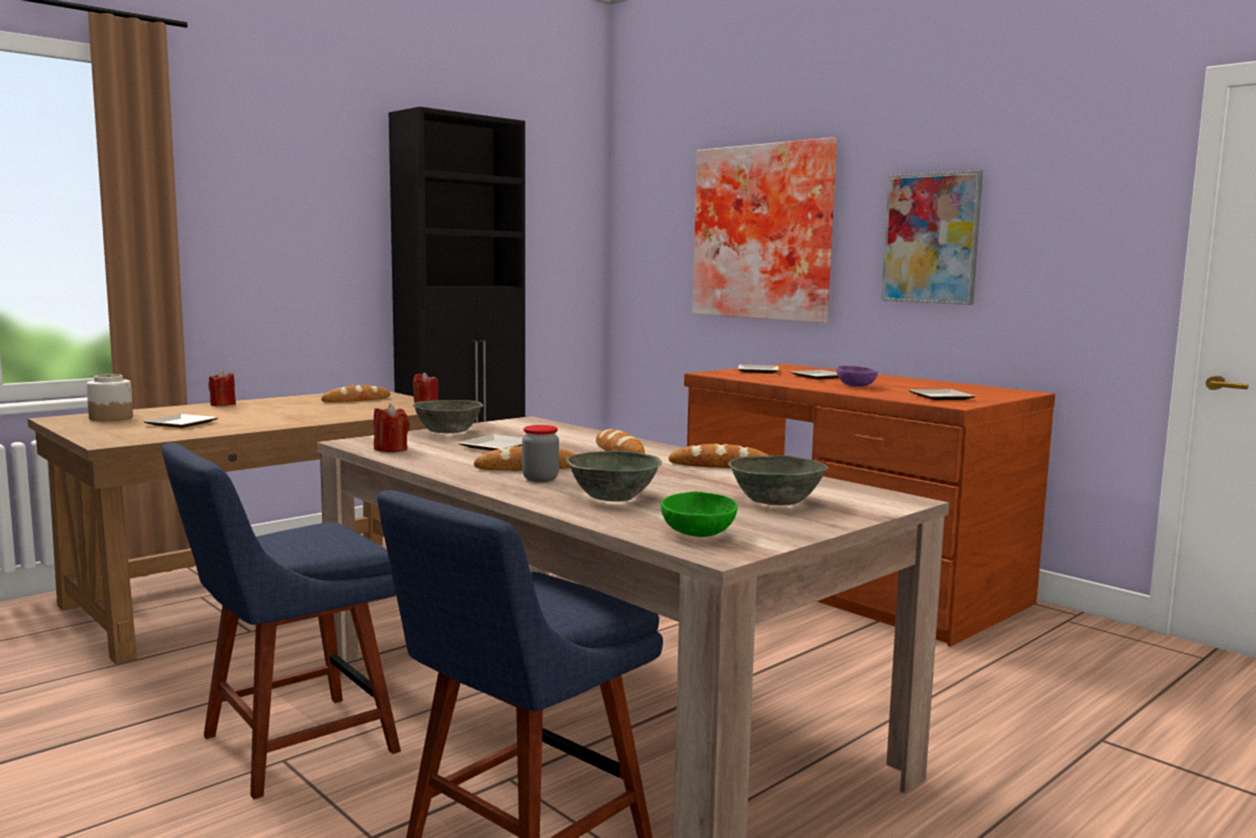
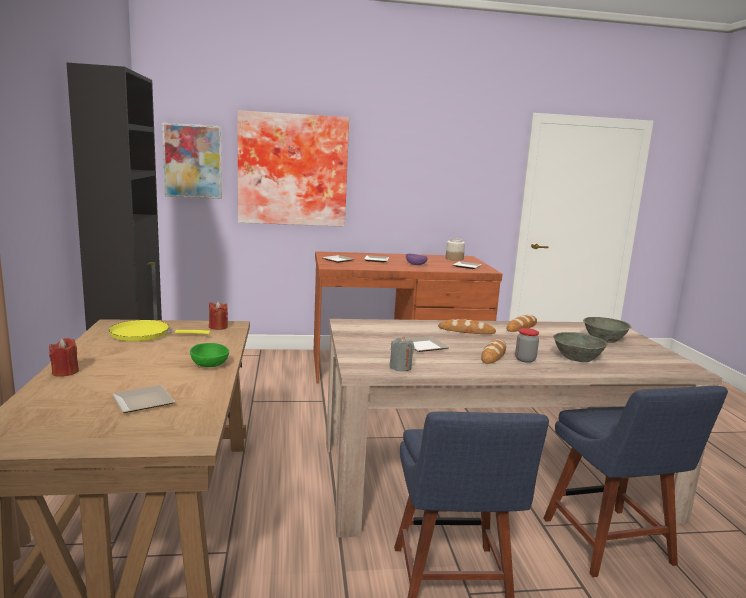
camera: 55 degrees left, 5 degrees up
jar [86,374,133,421] -> jar moved to [446,238,465,261]
bread [321,385,390,402] -> yellow frying pan [109,320,210,341]
red candle [374,404,409,452] -> grey candle [390,337,414,371]
grey bowl [412,400,483,433] -> none
green bowl [661,492,738,537] -> green bowl moved to [190,343,229,367]
picture [881,170,983,305] -> picture moved to [162,123,222,199]

